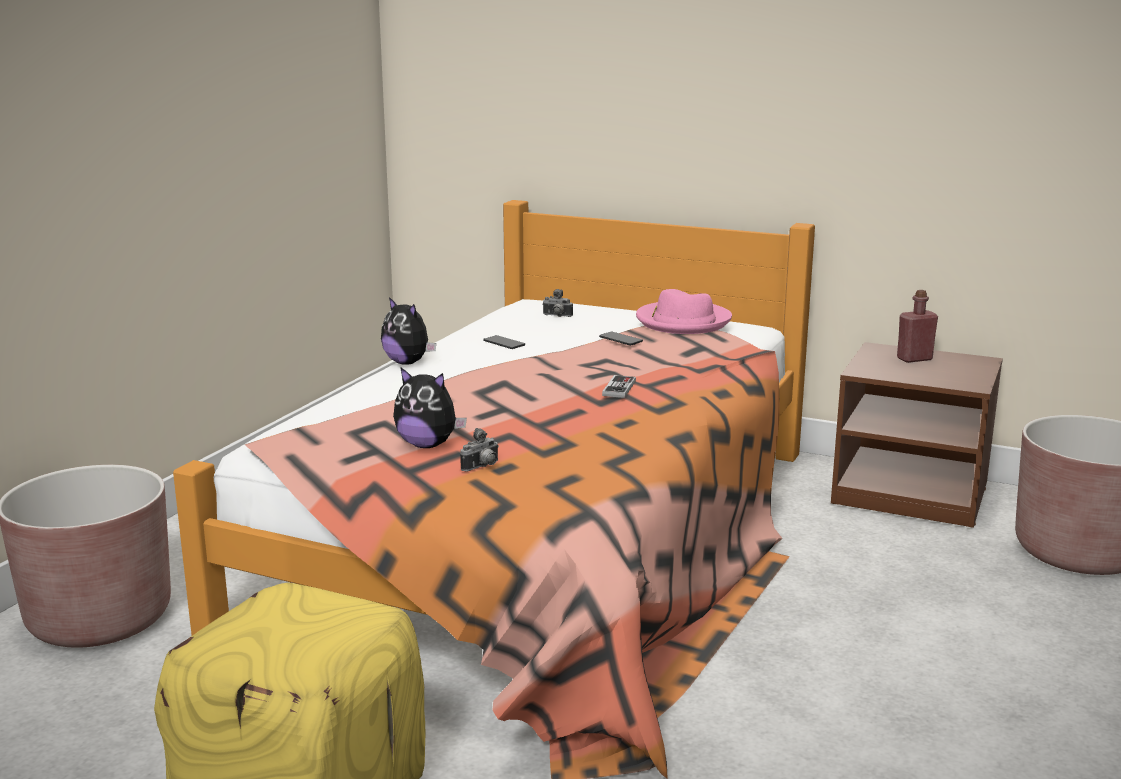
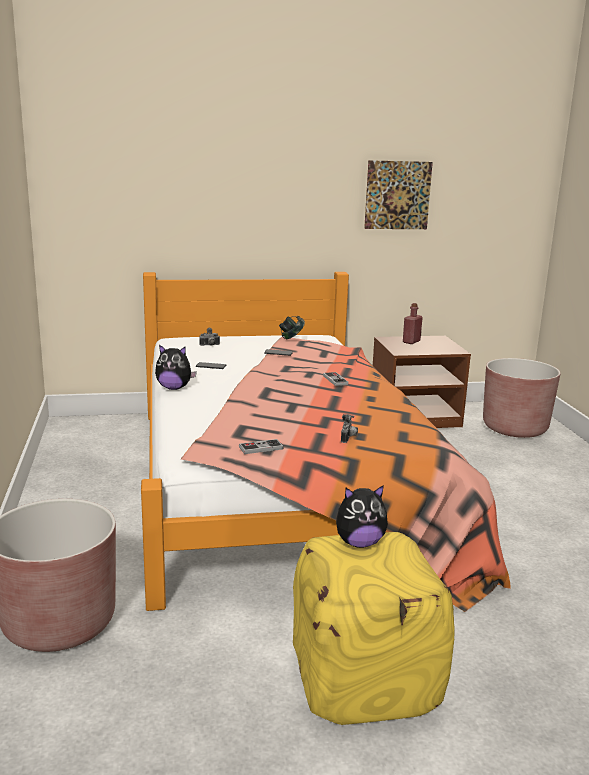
camera: 35 degrees left, 0 degrees up
plush toy [393,368,467,448] -> plush toy moved to [336,485,388,548]
pink hat [636,289,732,334] -> headphones [279,316,305,339]
none -> game controller [239,439,284,454]
none -> picture [364,160,433,229]

